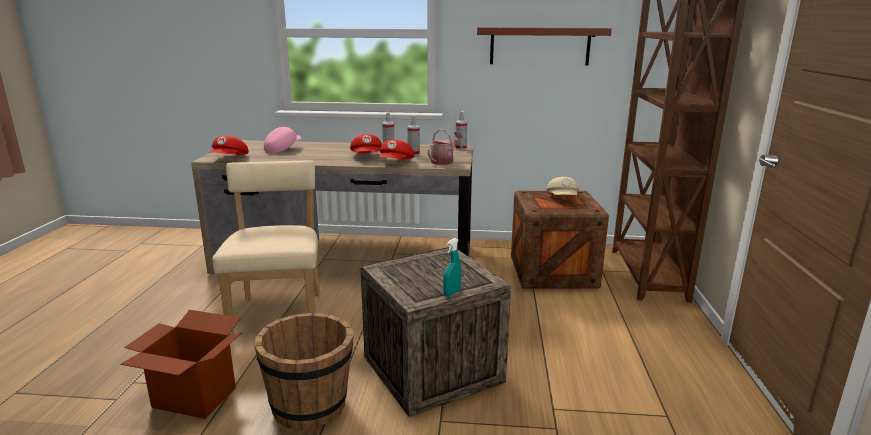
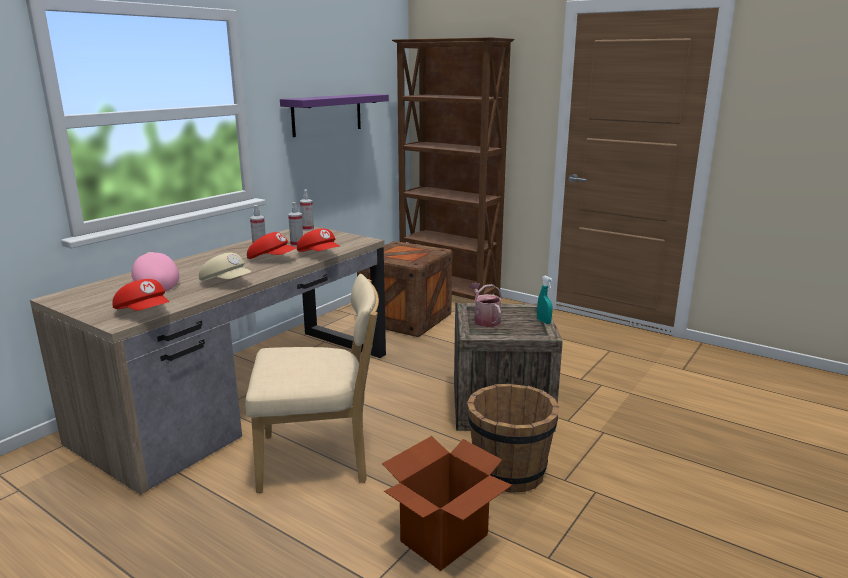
camera: 60 degrees left, 0 degrees up
beige chair [212,160,320,336] -> beige chair turned 150 degrees clockwise [245,274,379,493]
watering can [428,129,463,165] -> watering can moved to [469,283,502,327]
brown shelf [477,27,612,65] -> purple shelf [280,94,389,137]
beige cap [546,177,579,195] -> beige cap moved to [199,253,252,281]

